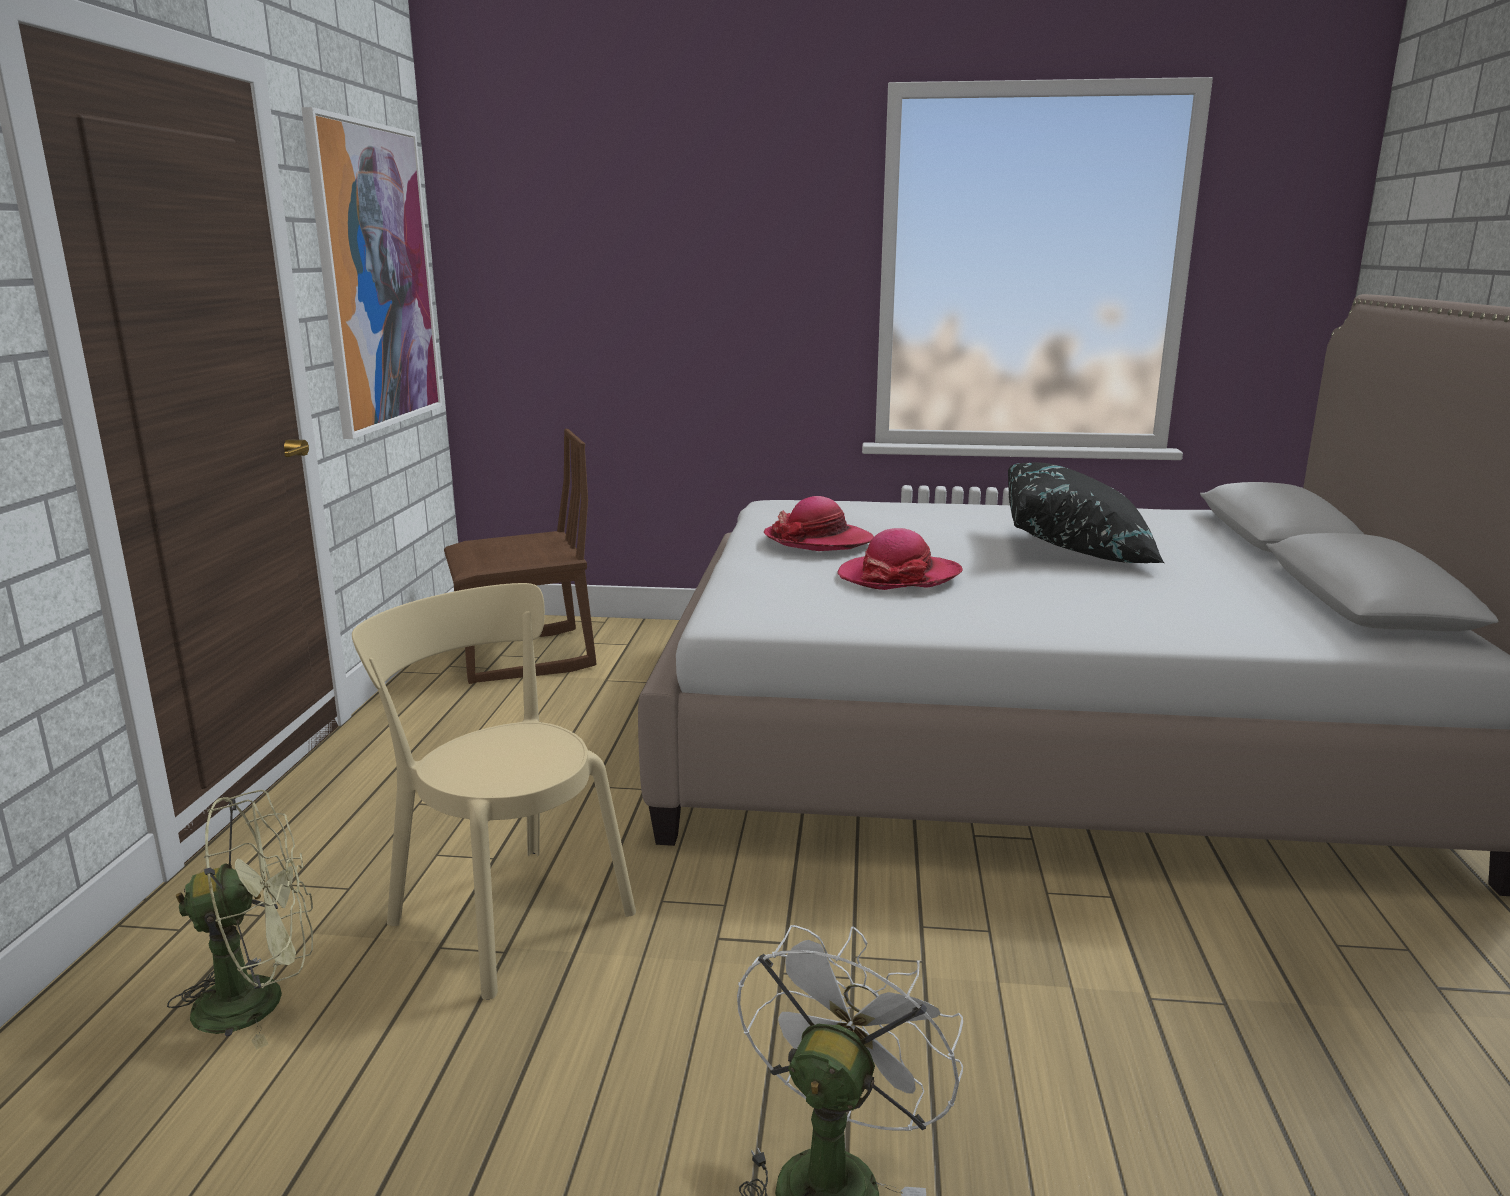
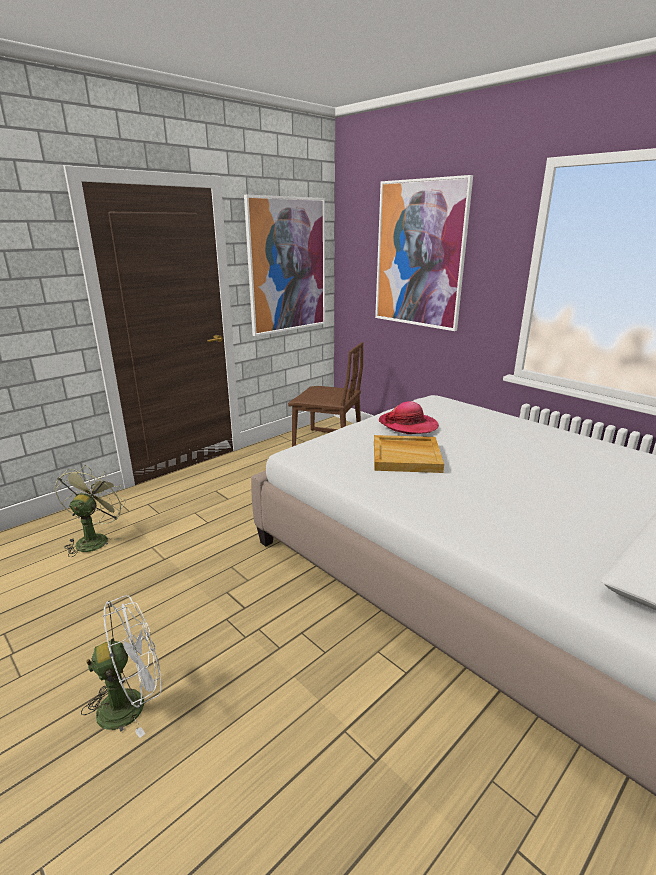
camera: 40 degrees right, 5 degrees up
green fan [167,790,313,1050] -> green fan turned 105 degrees counterclockwise [55,465,126,557]
beige chair [352,583,636,1000] -> none
hat [837,528,963,590] -> beige tray [374,435,444,473]
black pillow [1008,462,1164,563] -> none
none -> picture [375,175,473,331]

